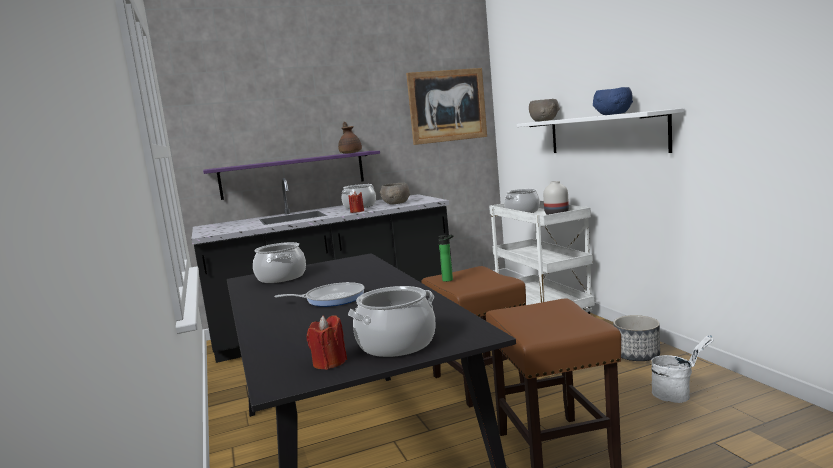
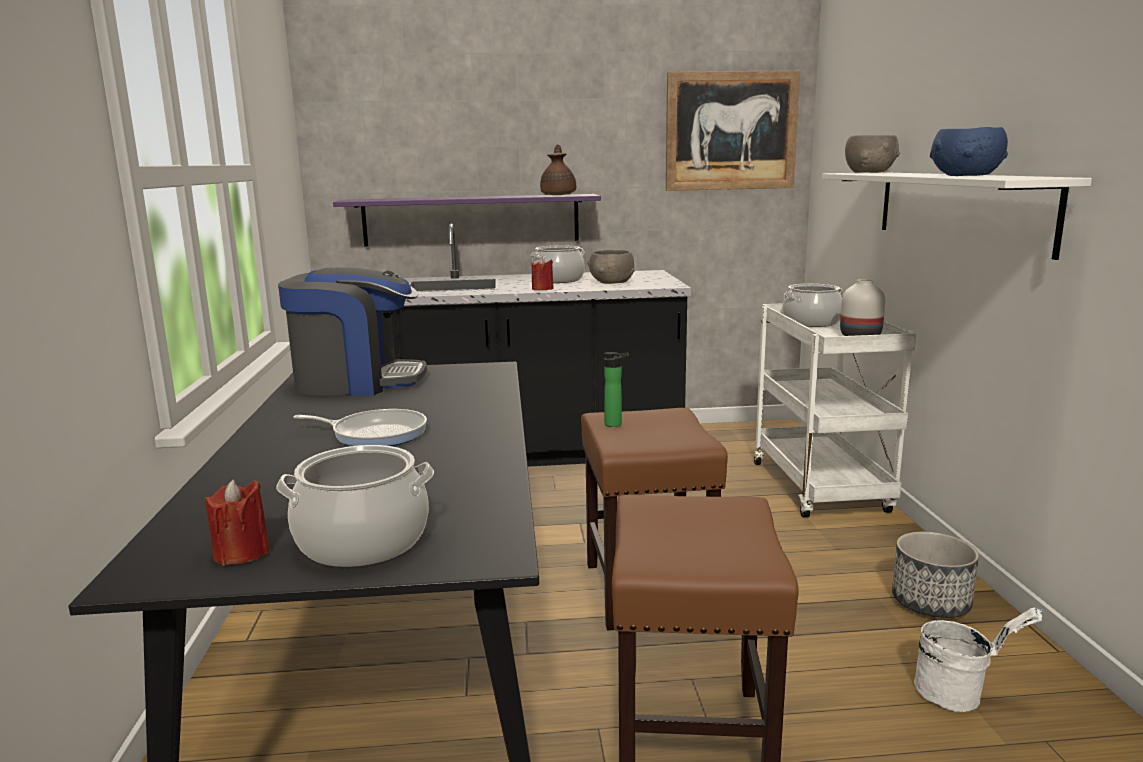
camera: 15 degrees right, 5 degrees up
cooking pot [253,242,306,283] -> coffee machine [278,268,427,396]

